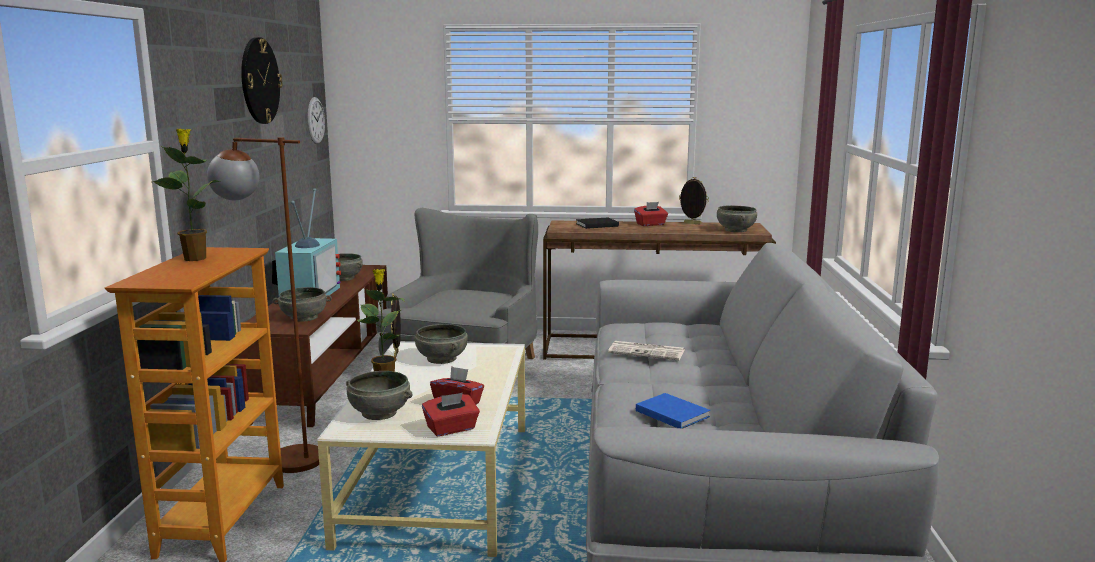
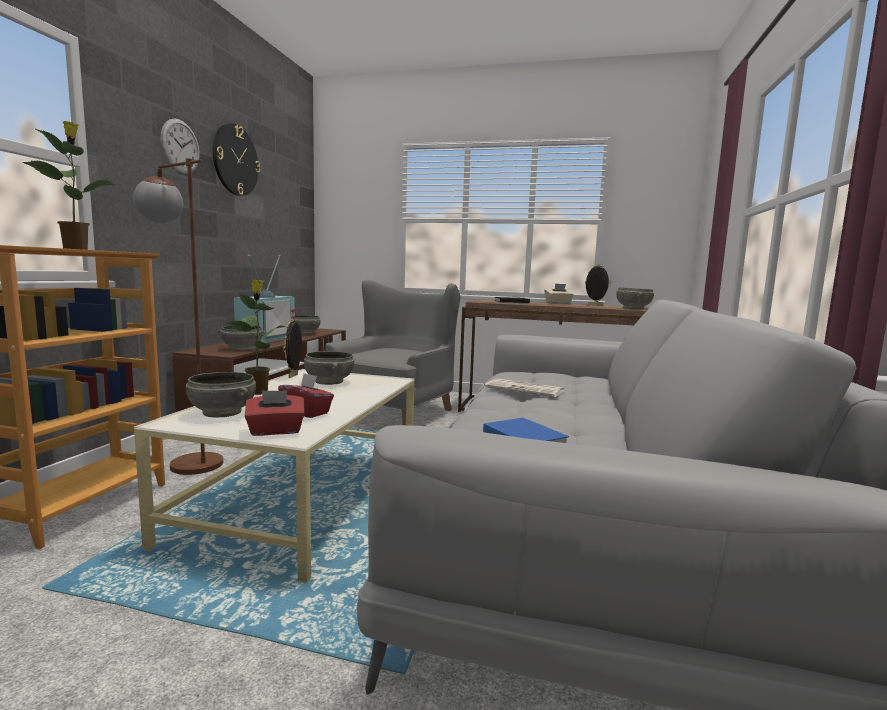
camera: 10 degrees right, 5 degrees down
wall clock [308,97,325,144] -> wall clock moved to [160,118,200,174]
red tissue box [634,202,668,226] -> beige tissue box [544,283,574,304]

